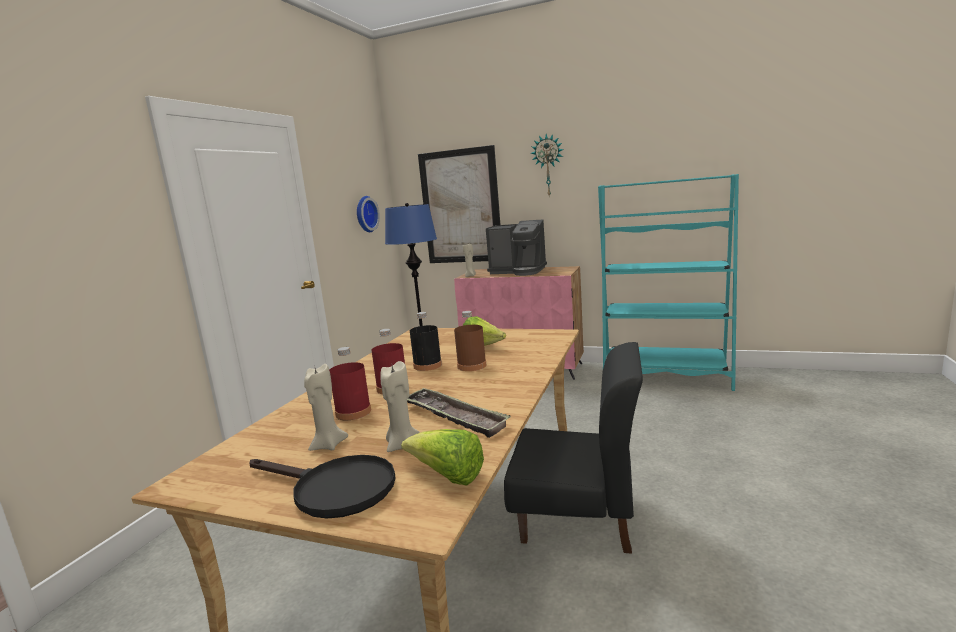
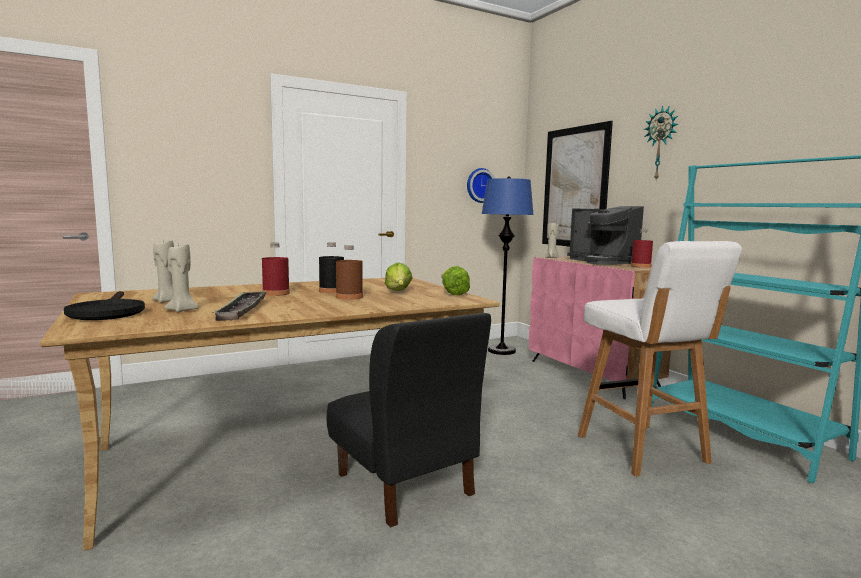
camera: 40 degrees right, 5 degrees down
red bottle [329,347,371,420] -> red bottle moved to [631,229,653,268]
lettuce [401,429,484,485] -> lettuce moved to [441,266,470,295]
none -> white stool [578,241,742,477]

